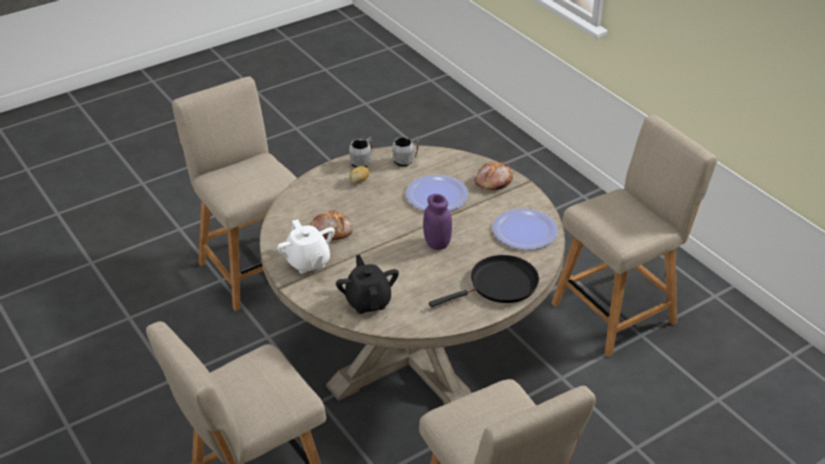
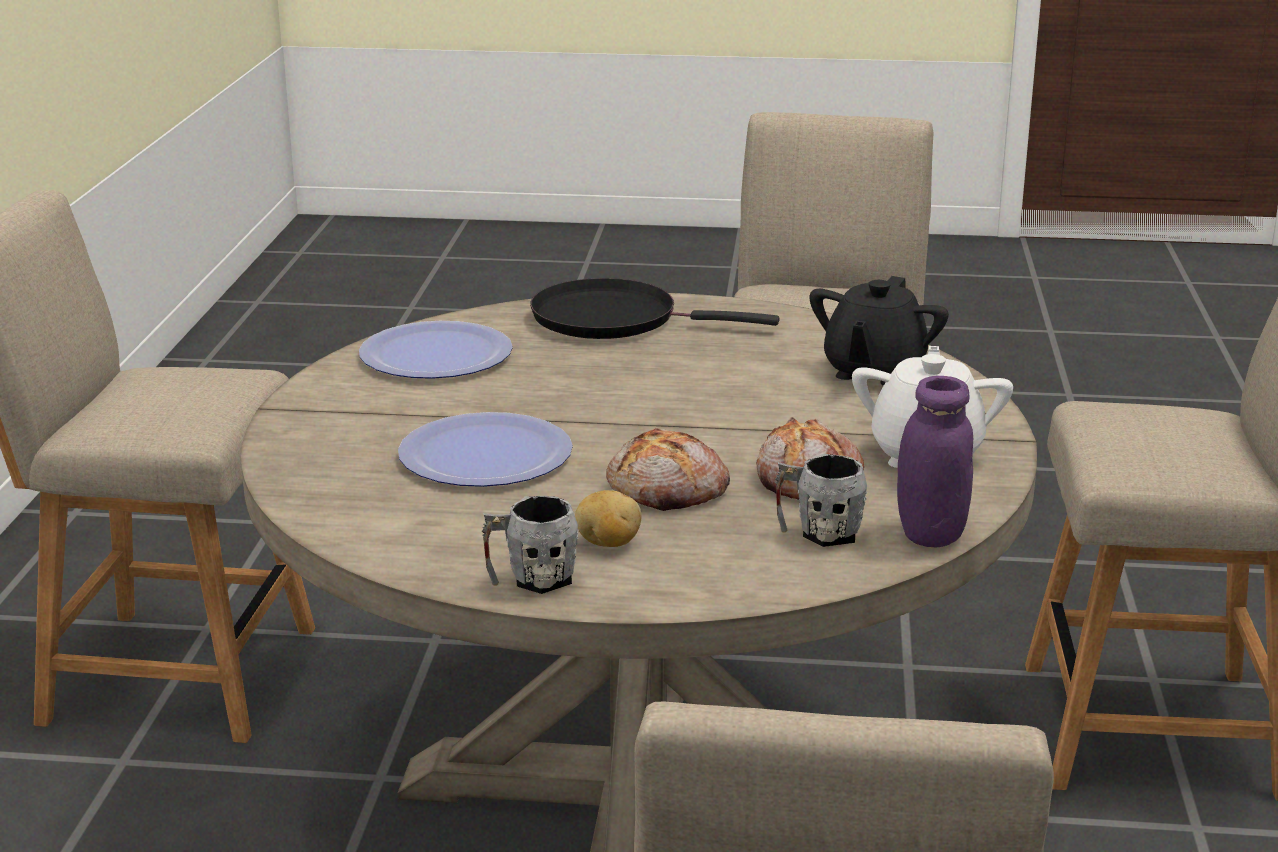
camera: 140 degrees left, 15 degrees down
grey mug [392,137,419,166] -> grey mug moved to [775,454,868,547]
purple jar [423,194,452,250] -> purple jar moved to [897,376,973,548]
bread [475,161,513,190] -> bread moved to [606,428,730,511]

